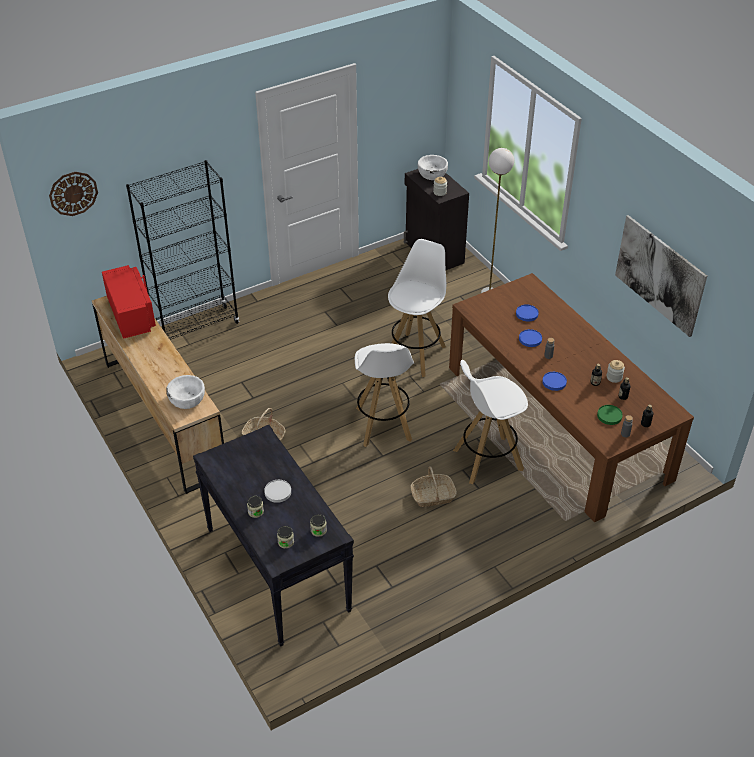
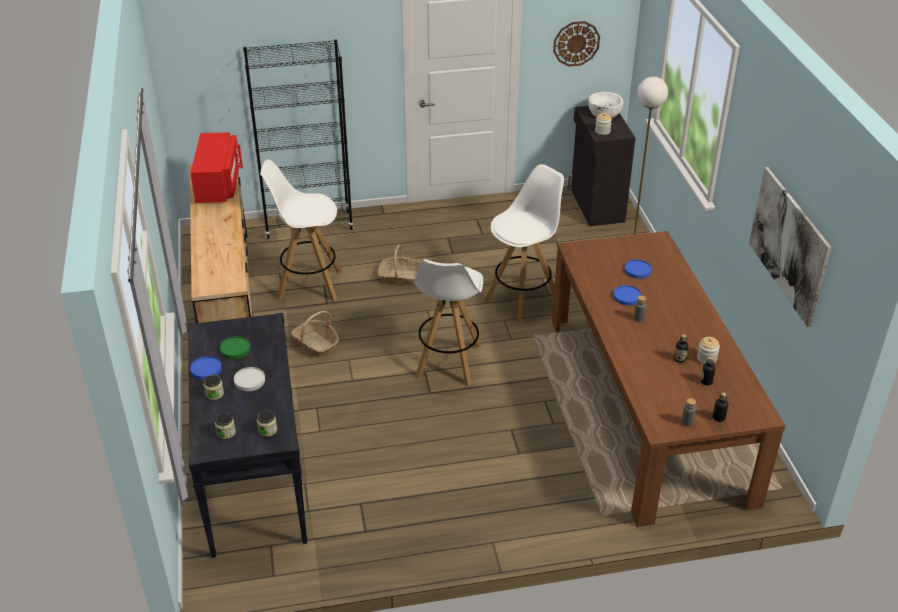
camera: 20 degrees right, 5 degrees down
wall clock [49,172,98,216] -> wall clock moved to [553,21,600,67]
white bowl [166,375,205,409] -> none
basket [410,466,457,507] -> basket moved to [378,244,420,285]
white stool [453,360,528,484] -> white stool moved to [260,159,343,301]
blue plate [542,372,567,391] -> blue plate moved to [190,356,222,380]
green plate [597,405,623,425] -> green plate moved to [220,336,250,359]

